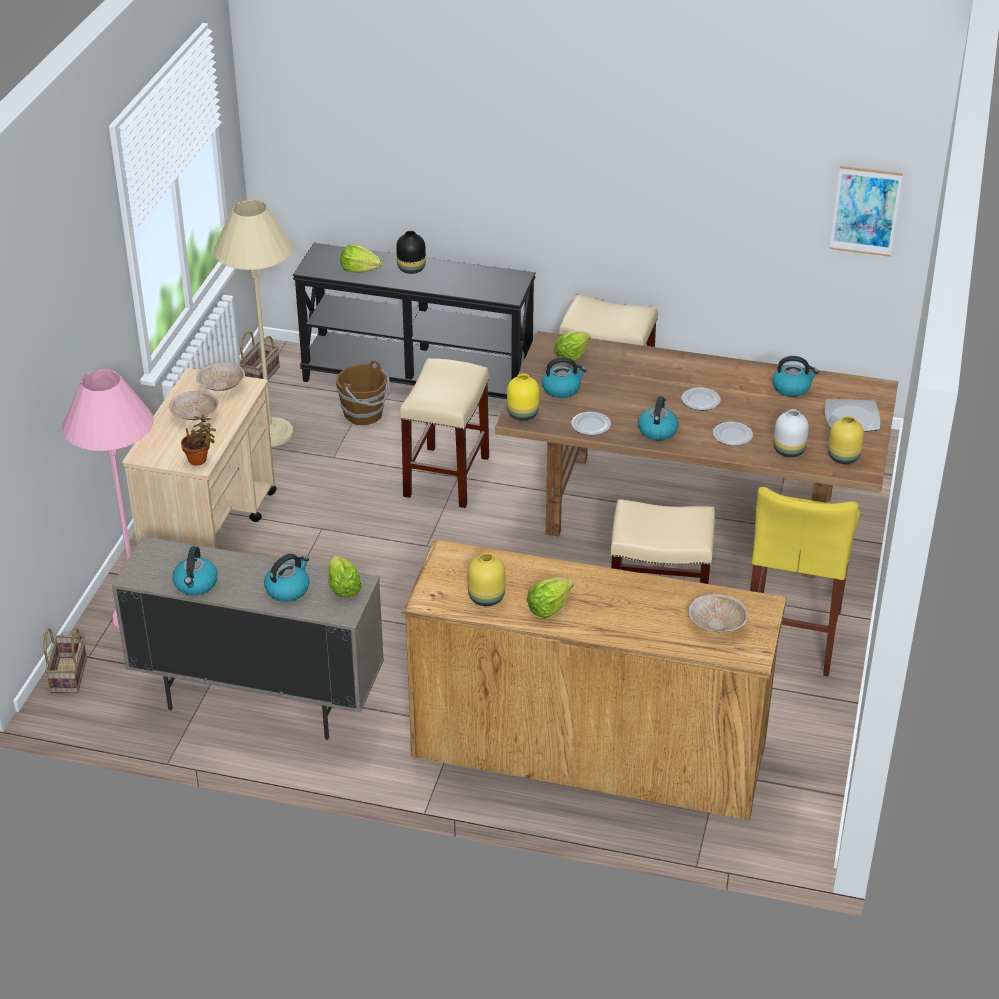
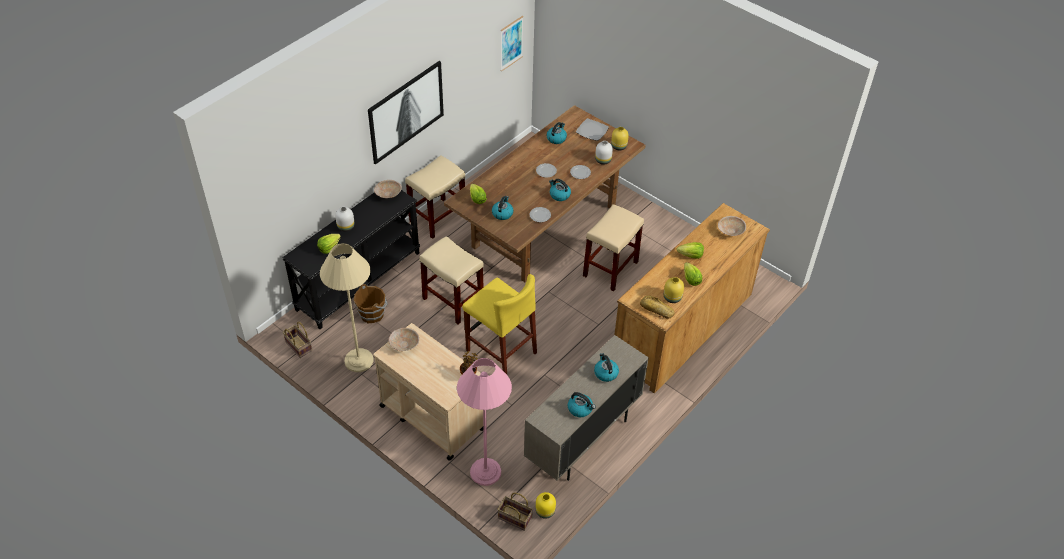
camera: 65 degrees left, 10 degrees up
beige bowl [169,391,219,420] -> beige bowl moved to [374,180,402,198]
lettuce [328,555,362,597] -> lettuce moved to [677,242,704,259]
black vase [396,231,426,274] -> white vase [335,207,355,232]
yellow vase [507,374,539,421] -> yellow vase moved to [536,492,556,519]
yellow stool [750,487,860,676] -> yellow stool moved to [462,274,537,374]
none -> picture [368,61,444,165]
none -> bread [640,296,675,318]

